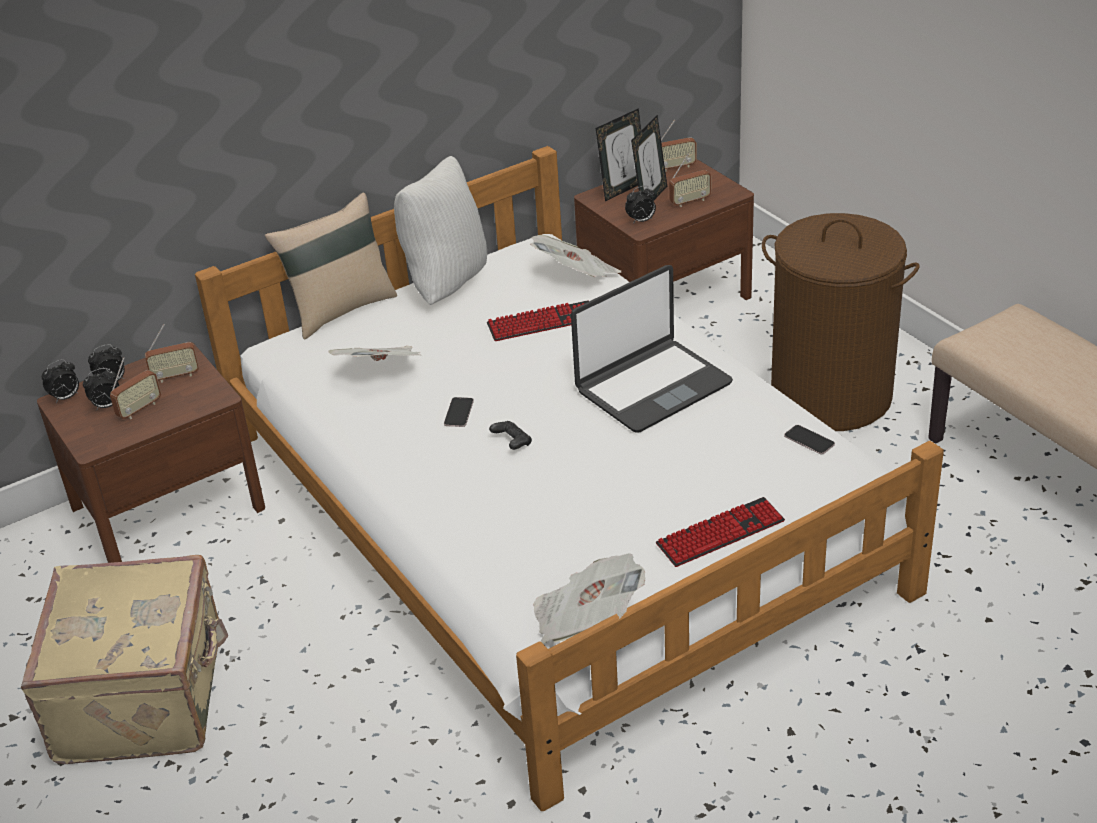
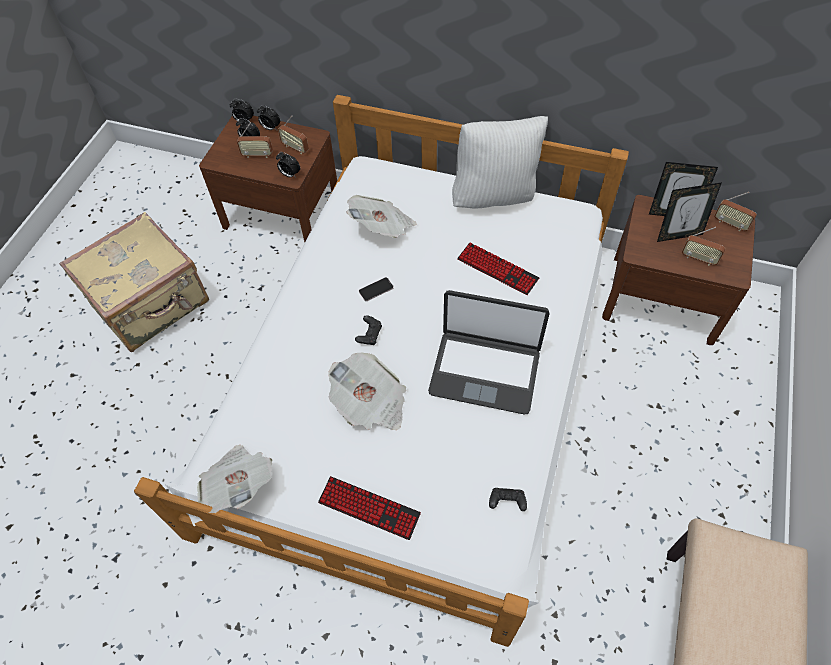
camera: 50 degrees right, 20 degrees up
beige pillow [265,193,397,339] -> none
newspaper [530,235,621,277] -> newspaper moved to [328,353,406,430]
alarm clock [625,185,656,224] -> alarm clock moved to [276,152,300,178]
brown laundry basket [762,213,920,431] -> none
phone [784,425,835,454] -> black game controller [489,488,527,511]

